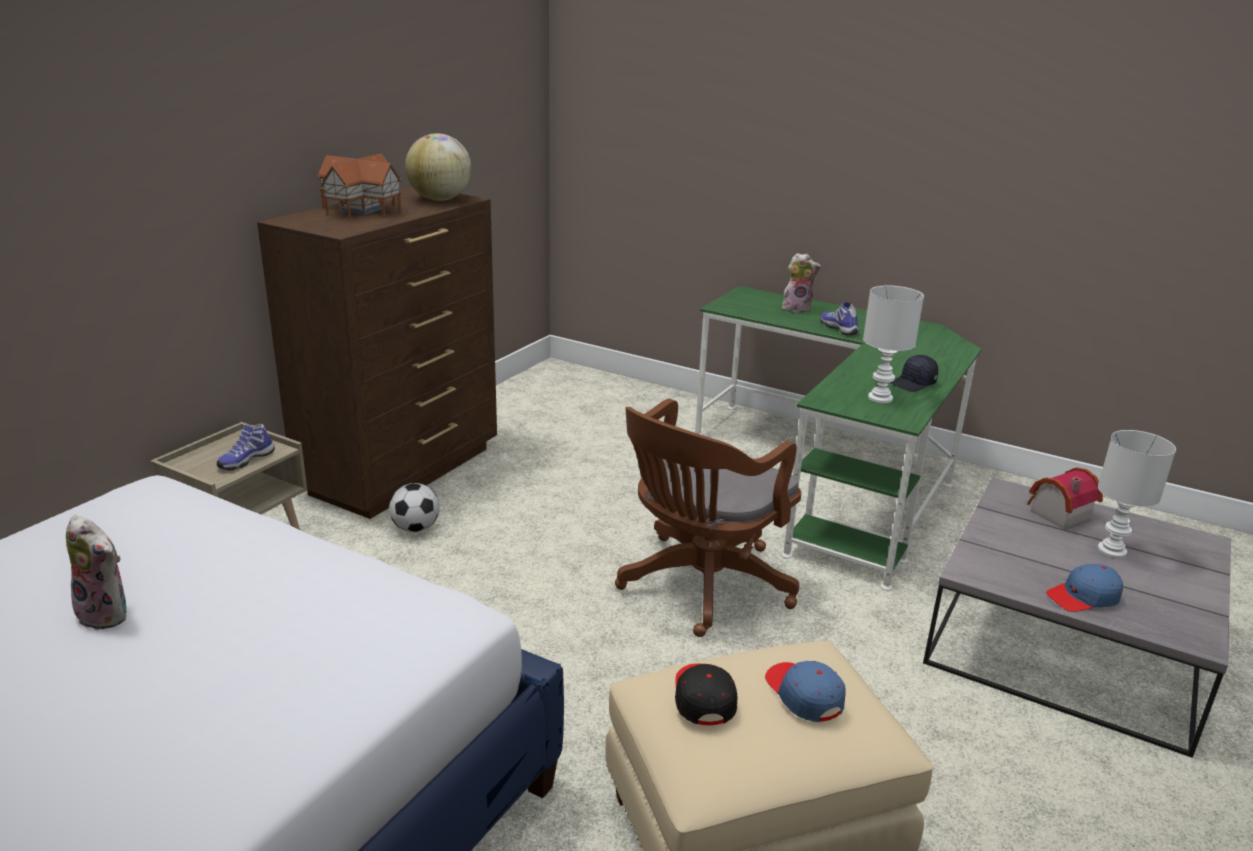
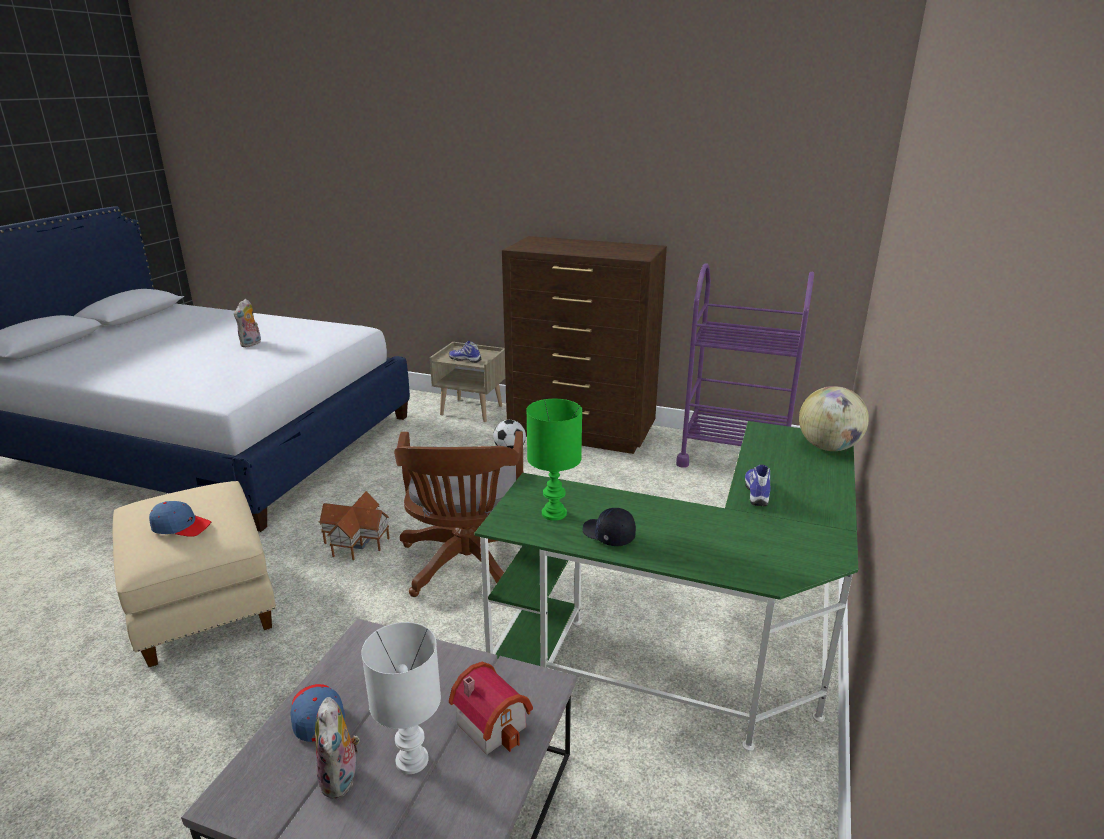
camera: 80 degrees right, 0 degrees up
toy house [317,153,402,220] -> toy house moved to [319,491,390,560]
globe [405,133,472,201] -> globe moved to [799,386,869,451]
brown office chair [615,399,802,637] -> brown office chair turned 120 degrees counterclockwise [394,431,523,597]
black cap [675,664,737,725] -> none
blue cap [765,661,846,722] -> blue cap turned 45 degrees clockwise [149,501,211,537]
plush toy [782,253,821,313] -> plush toy moved to [315,697,360,799]
shoe [820,302,858,336] -> shoe turned 45 degrees counterclockwise [745,465,770,506]
white table lamp [863,286,924,403] -> green table lamp [526,399,582,521]
none -> purple cart [676,263,814,468]

